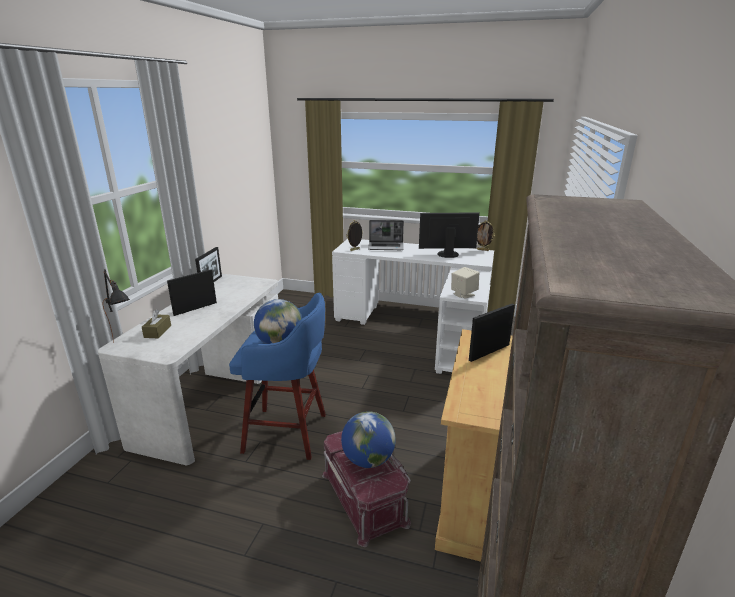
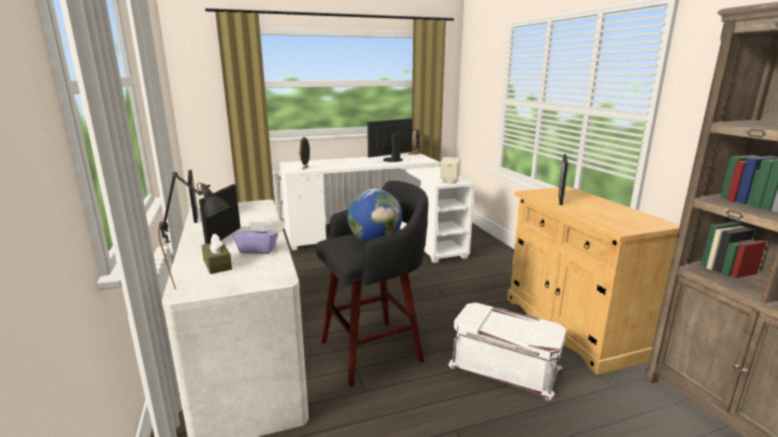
camera: 35 degrees left, 5 degrees down
blue stool [229,292,326,460] -> black stool [316,181,428,387]
red storage box [322,431,411,547] -> white storage box [448,303,567,401]
globe [341,411,396,468] -> none
laptop [368,220,404,250] -> none
none -> purple tissue box [233,221,278,254]

